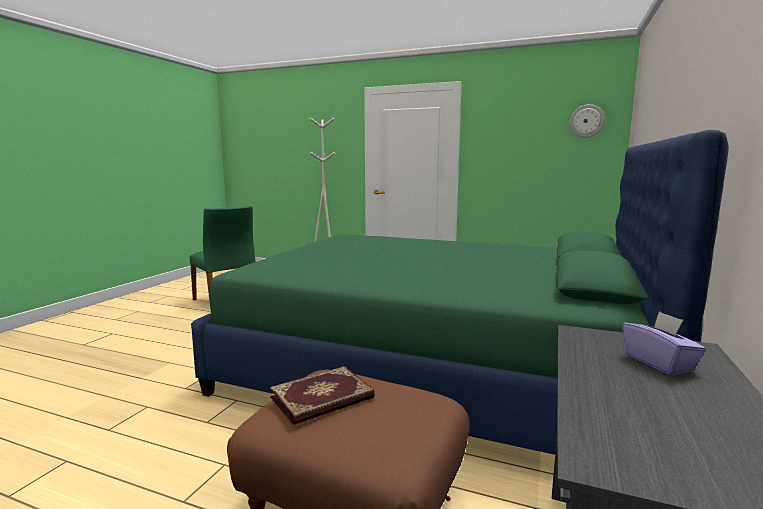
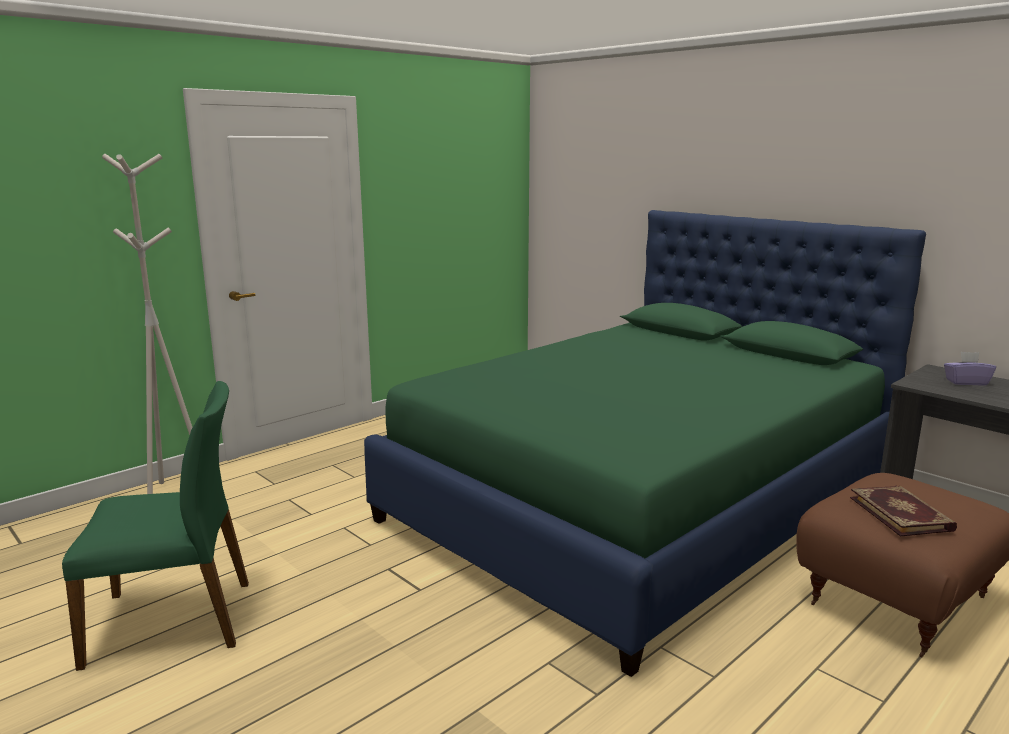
camera: 65 degrees left, 5 degrees up
wall clock [569,104,605,138] -> none

